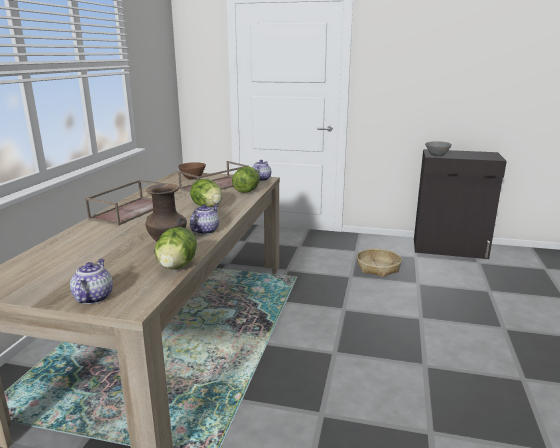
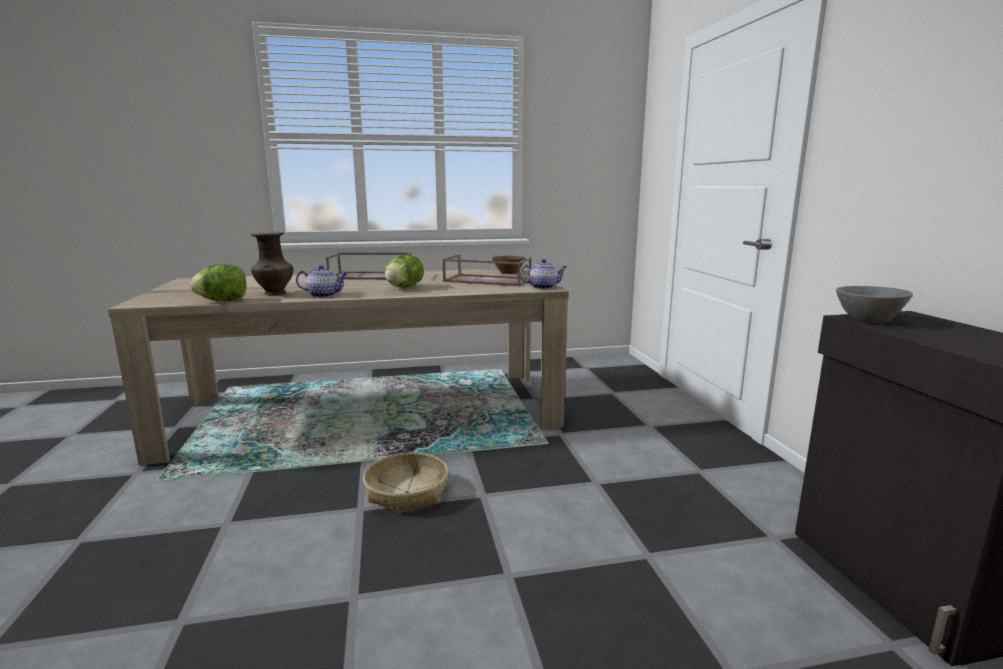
camera: 65 degrees right, 5 degrees down
teapot [70,259,113,304] -> none
lettuce [232,167,260,193] -> none
basket [357,249,402,277] -> basket moved to [363,452,448,514]

